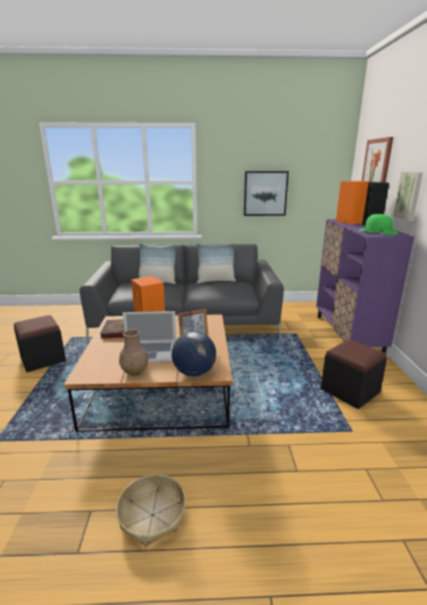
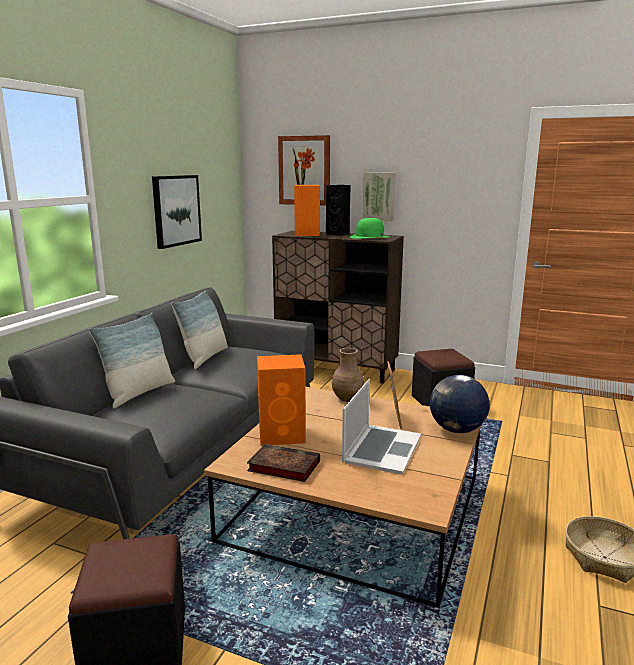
camera: 65 degrees left, 5 degrees down
brown vase [119,329,148,376] -> brown vase moved to [332,348,364,402]
purple cabinet [316,219,414,353] -> brown cabinet [272,231,404,384]

